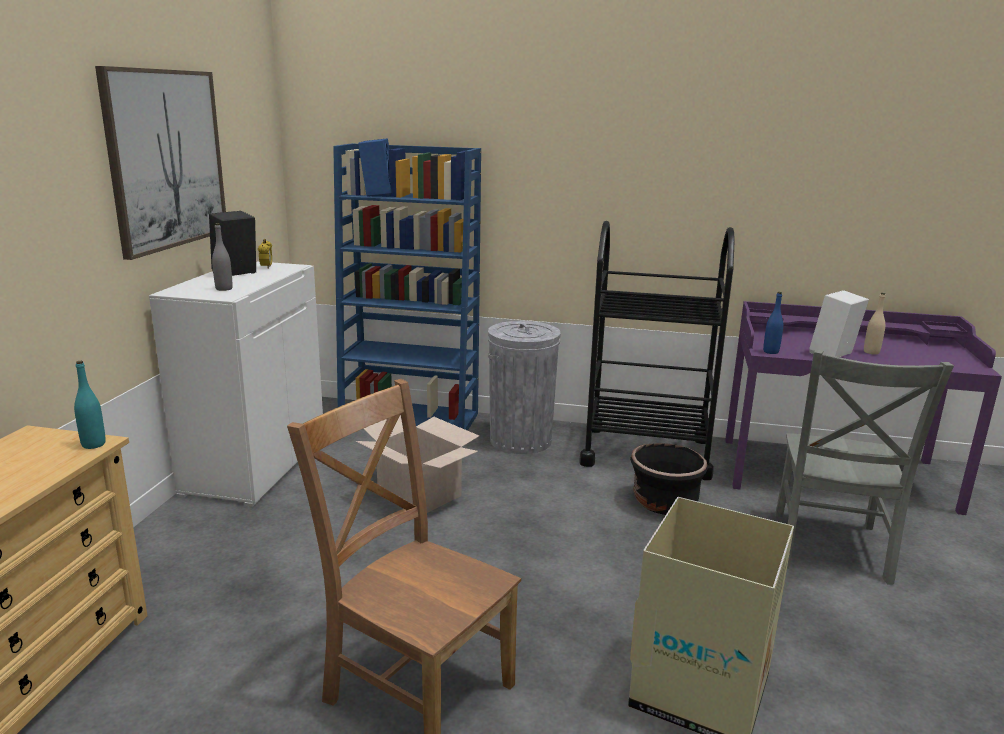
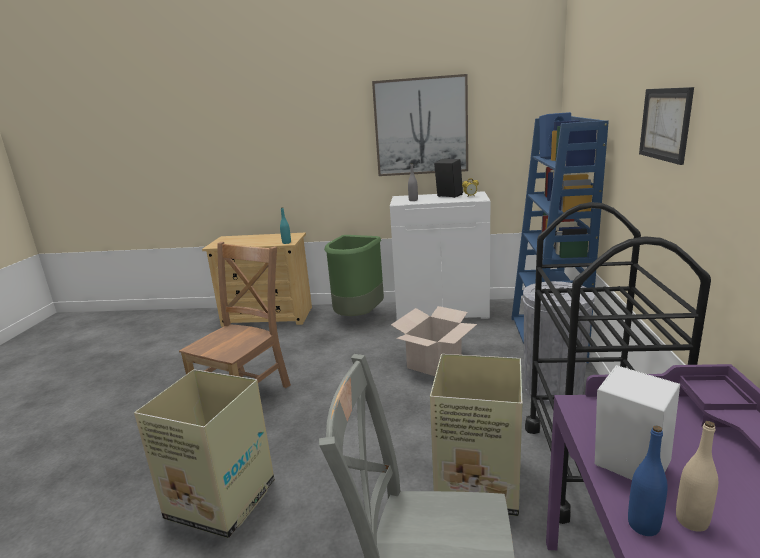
camera: 85 degrees right, 0 degrees up
black planter [630,443,708,515] -> cardboard box [430,354,522,516]
blue bottle [763,292,783,354] -> blue bottle moved to [628,425,668,536]
none -> green trash can [324,235,384,316]
none -> picture [639,87,694,165]

